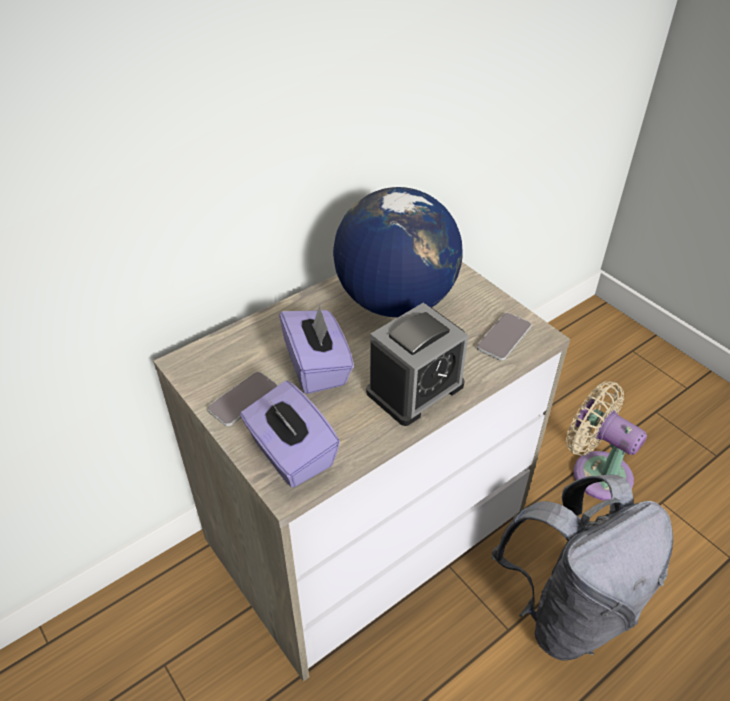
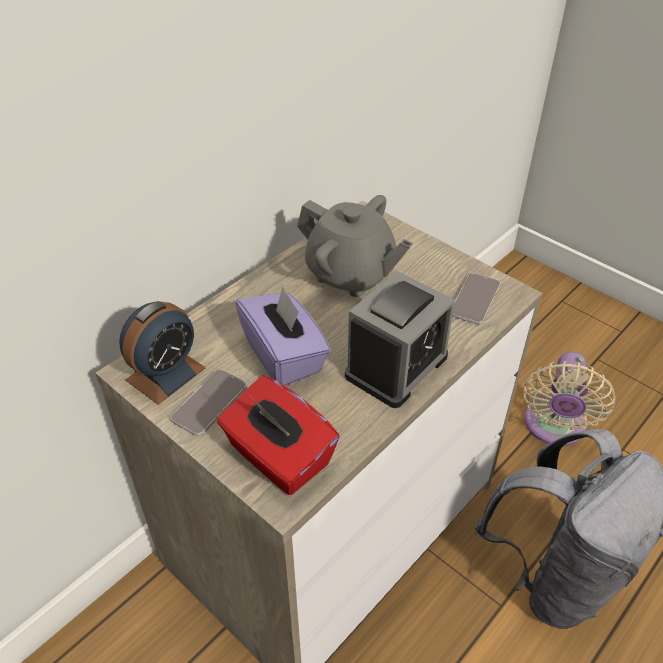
camera: 10 degrees left, 0 degrees up
purple tissue box [240,381,340,488] -> red tissue box [217,376,340,495]
globe [333,187,463,317] -> grey teapot [297,195,413,297]
beige fan [566,381,647,501] -> beige fan turned 105 degrees counterclockwise [523,351,615,446]
none -> alarm clock [119,301,206,405]

